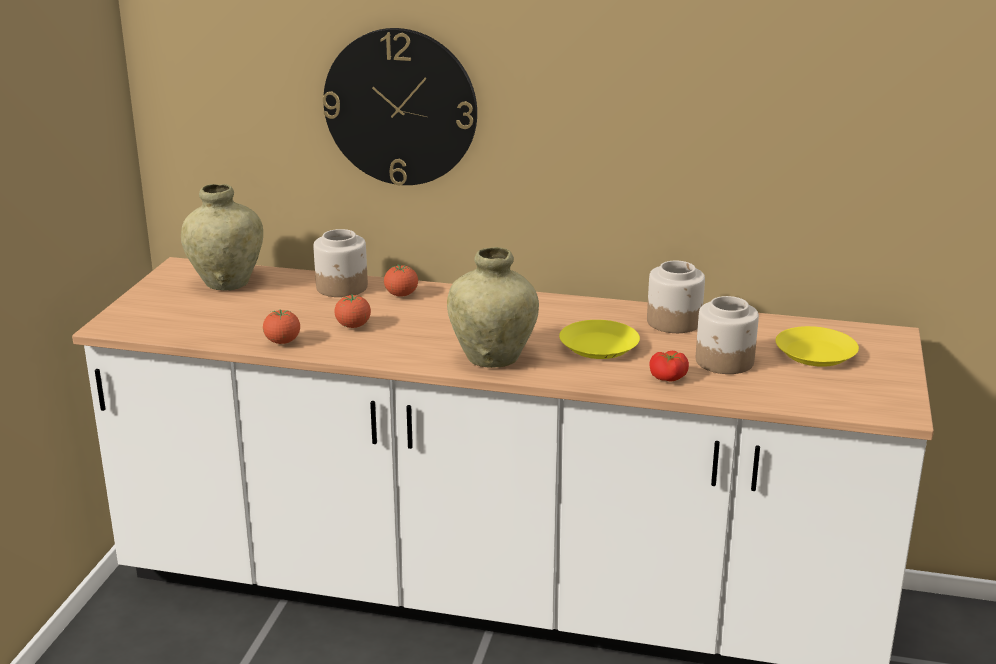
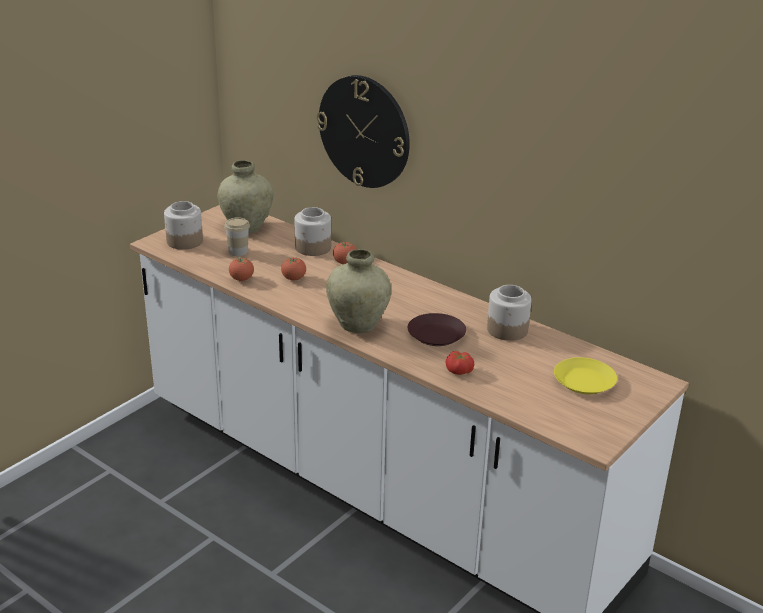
camera: 25 degrees right, 5 degrees up
yellow plate [559,320,640,359] -> brown plate [408,313,466,346]
jar [696,296,759,374] -> jar moved to [164,201,203,250]
none -> cup [224,217,250,256]

